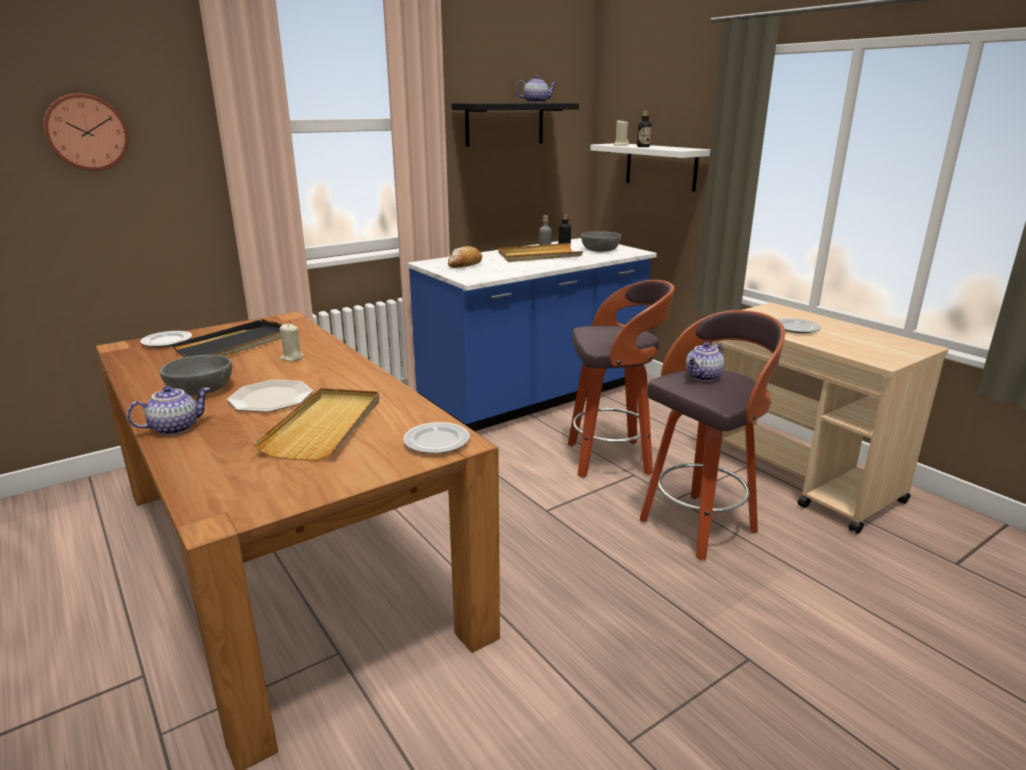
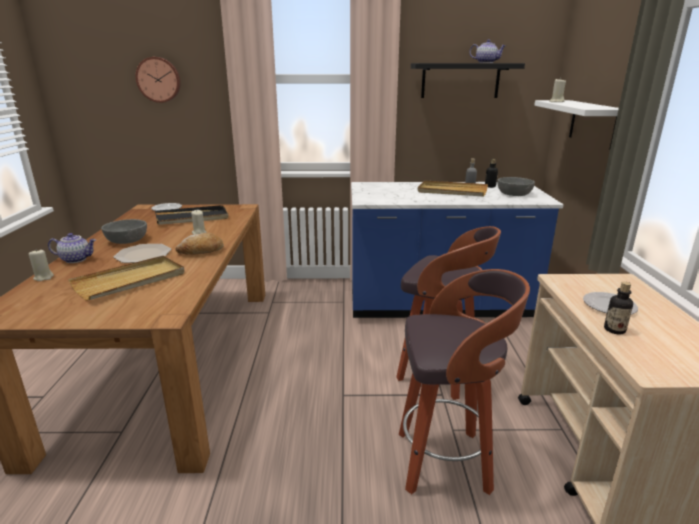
camera: 35 degrees right, 0 degrees up
plate [403,422,470,454] -> none
bread [448,246,482,268] -> bread moved to [175,233,223,255]
bottle [637,111,652,147] -> bottle moved to [604,282,633,334]
teapot [686,342,724,382] -> none
none -> beige candle [29,249,54,281]

